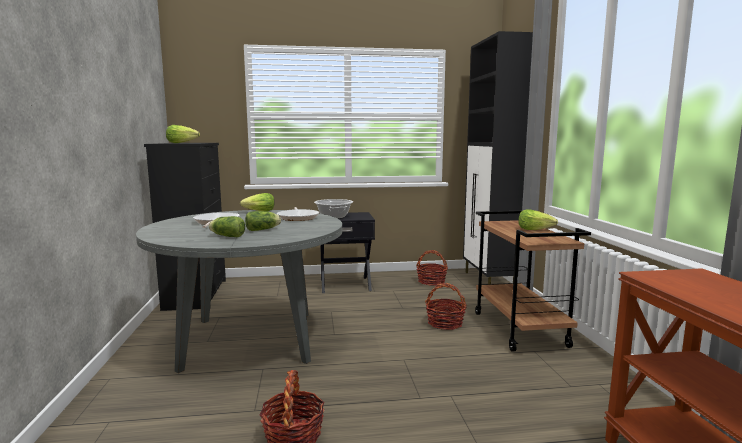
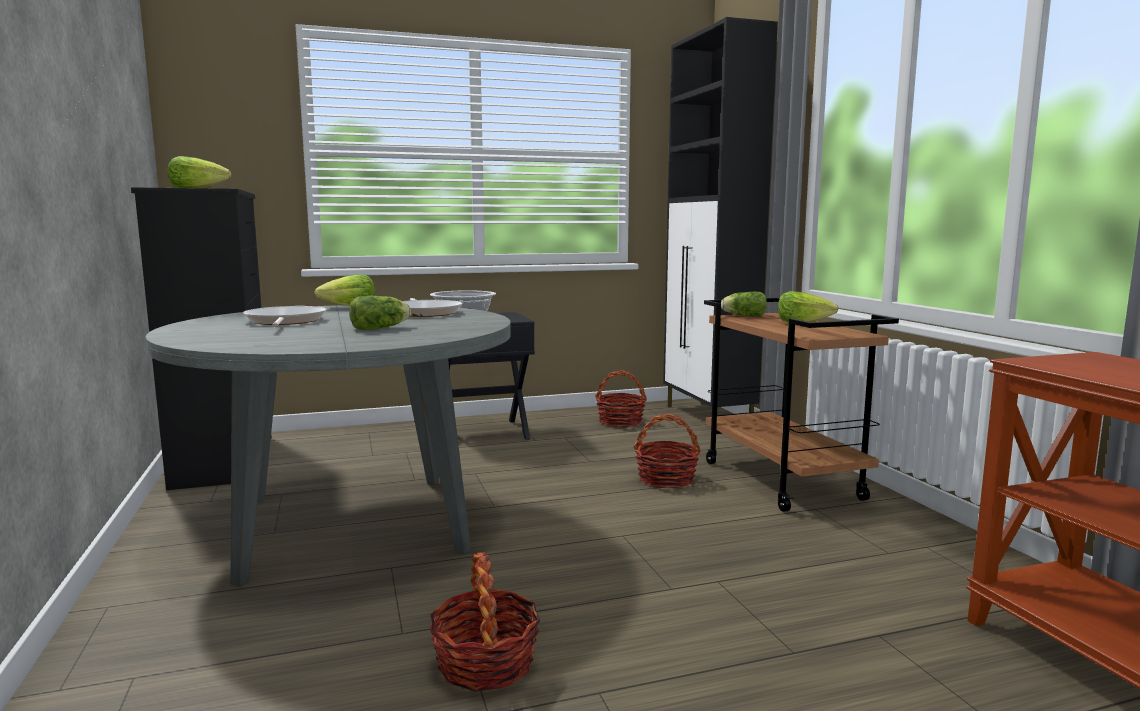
camera: 10 degrees left, 0 degrees up
lettuce [209,216,245,238] -> lettuce moved to [721,292,767,316]

